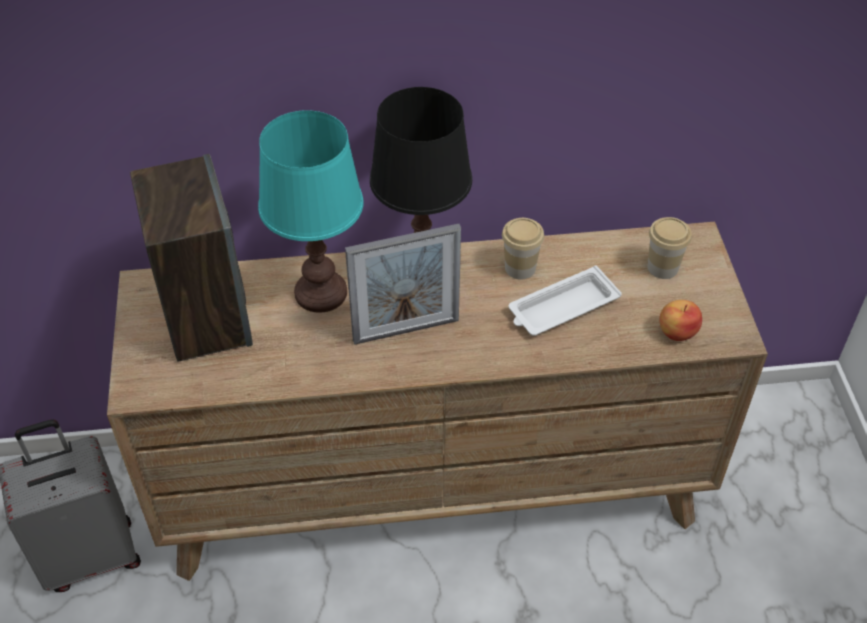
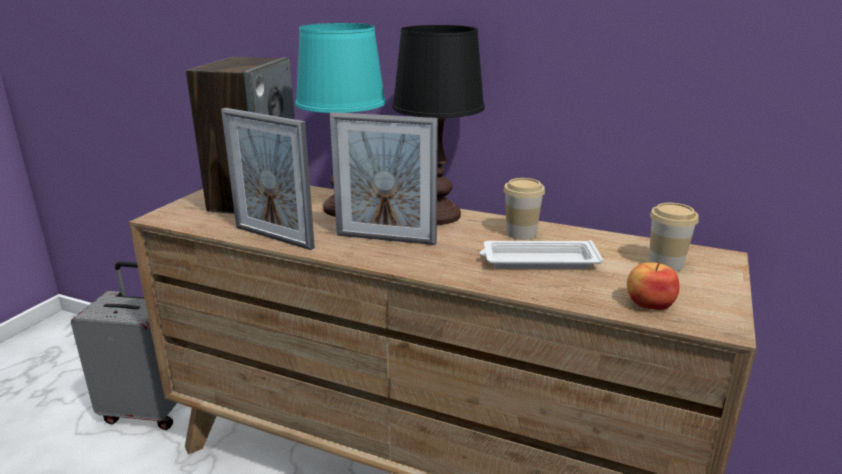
camera: 30 degrees right, 25 degrees down
none -> picture frame [221,108,315,250]

